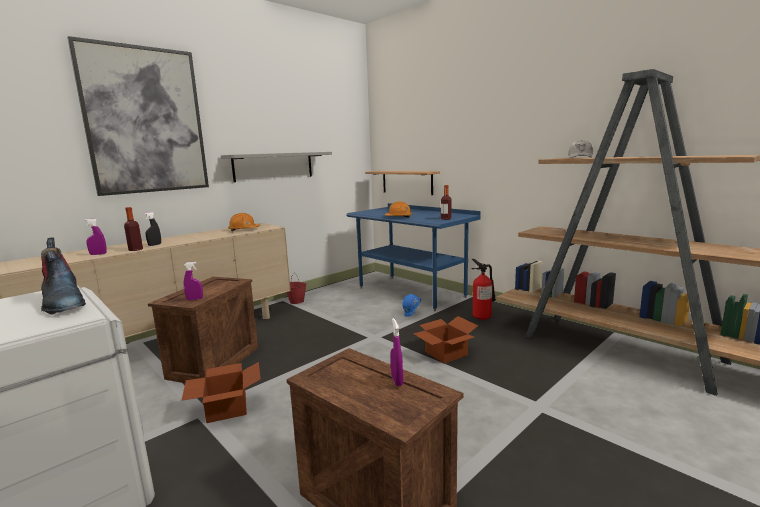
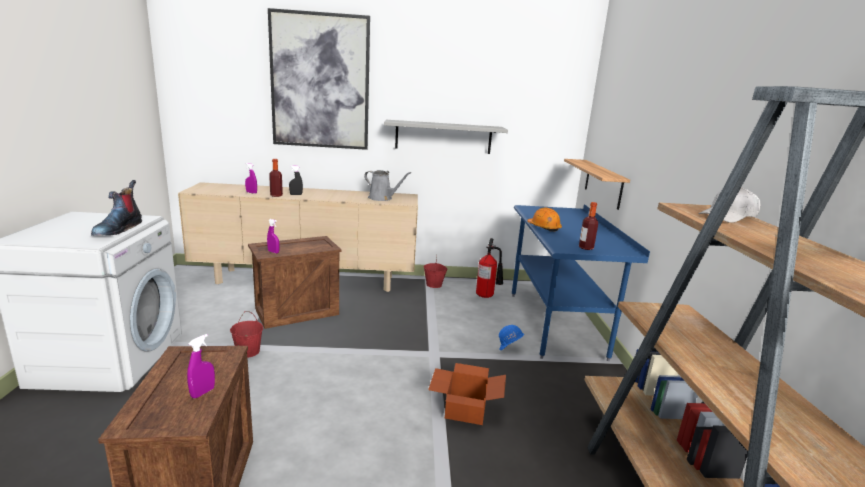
camera: 40 degrees right, 5 degrees up
cardboard box [181,362,261,423] -> red bucket [230,311,263,358]
orange hard hat [228,213,260,231] -> grey watering can [364,170,411,201]
fire extinguisher [471,259,496,320] -> fire extinguisher moved to [476,238,503,298]

